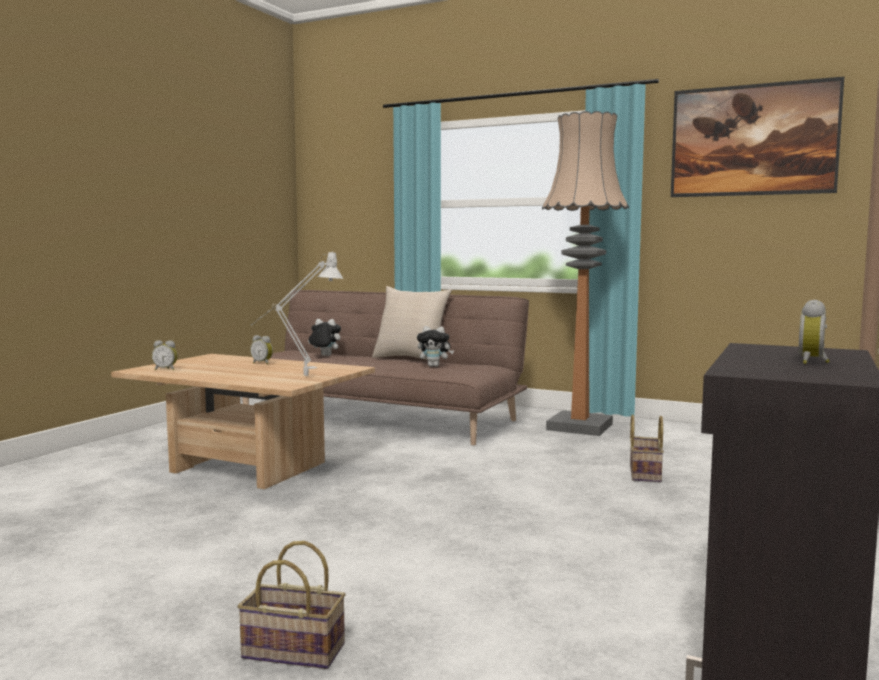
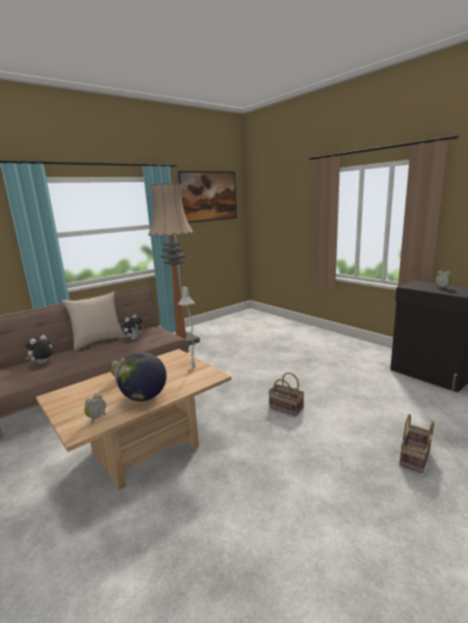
camera: 65 degrees left, 10 degrees up
basket [630,414,664,482] -> basket moved to [268,372,304,416]
none -> globe [117,352,167,401]

